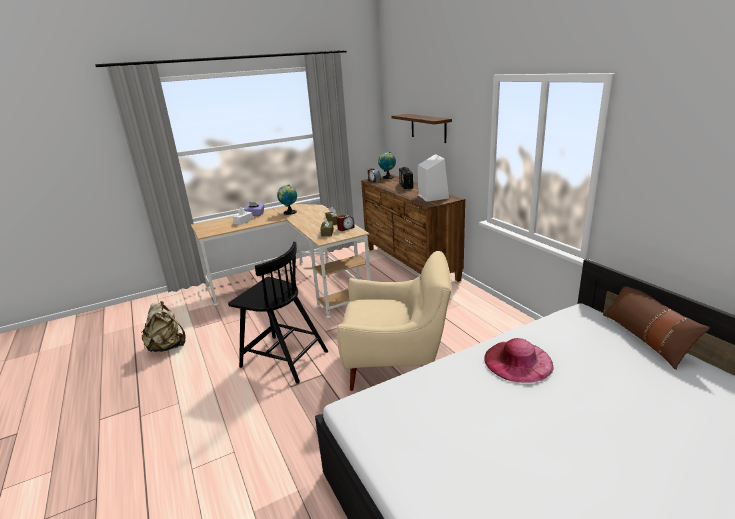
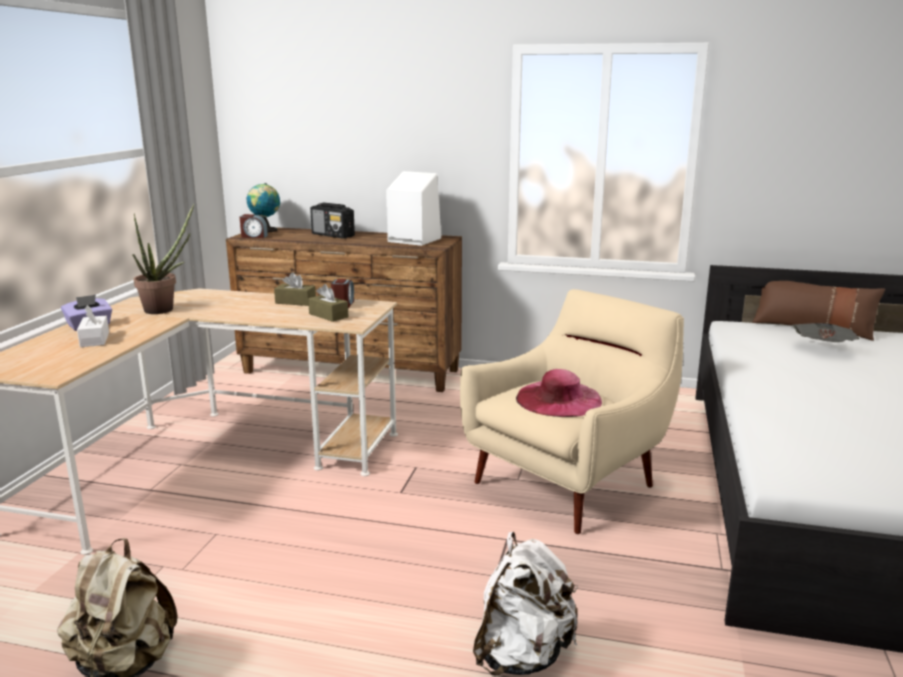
camera: 50 degrees left, 5 degrees down
black chair [228,242,328,384] -> none
globe [277,184,297,215] -> potted plant [132,204,194,314]
shelf [392,114,452,143] -> none
pink hat [484,338,554,383] -> pink hat moved to [516,369,602,417]
none -> white backpack [473,532,578,676]
none -> newspaper [792,323,859,342]

